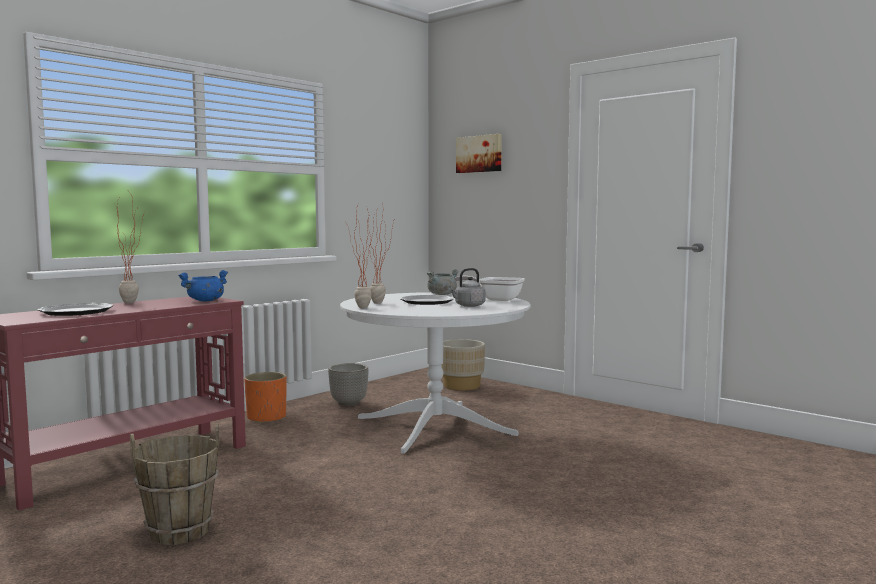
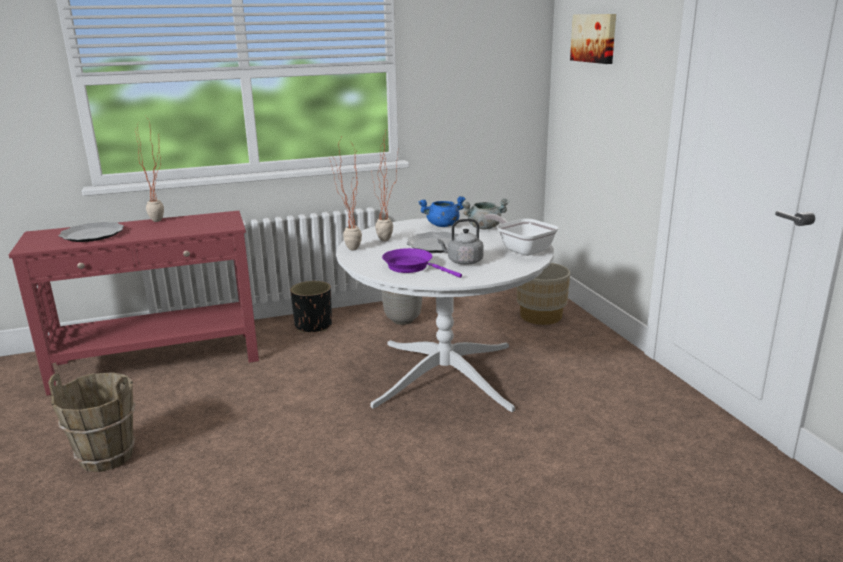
camera: 30 degrees right, 15 degrees up
blue cooking pot [178,270,228,301] -> blue cooking pot moved to [418,196,466,227]
orange planter [244,372,287,424] -> black planter [290,281,332,332]
none -> purple frying pan [382,248,462,278]

